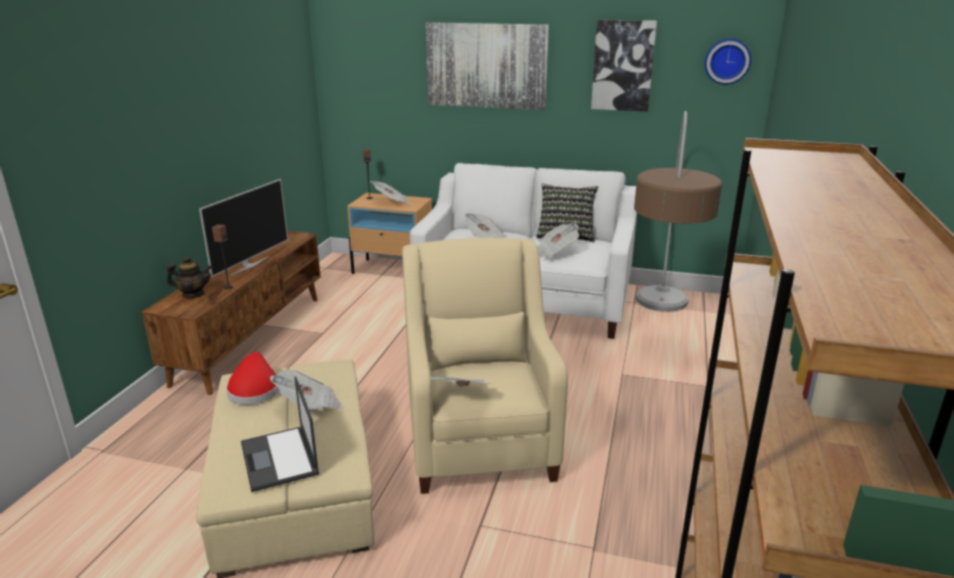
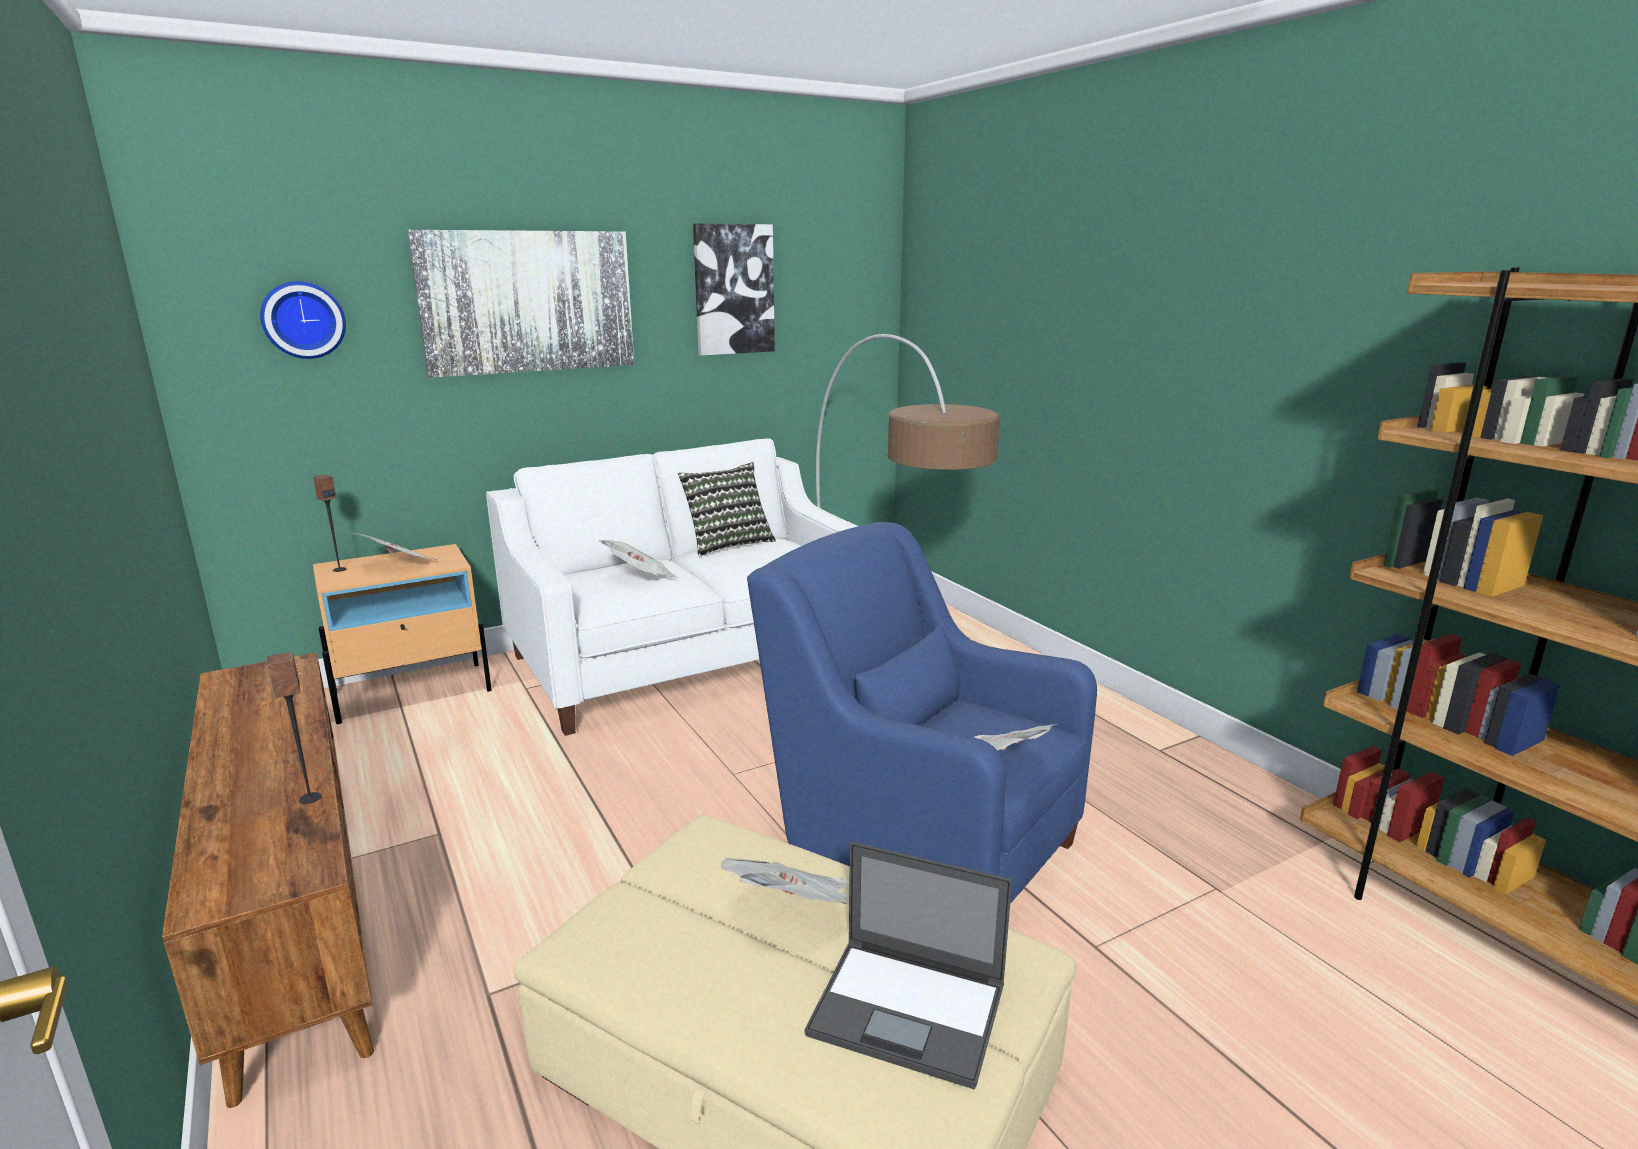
camera: 45 degrees left, 5 degrees down
teapot [167,256,212,298] -> none
television [199,179,288,277] -> none
red hat [226,352,280,405] -> none
beige armchair [402,238,568,494] -> blue armchair [747,522,1097,904]
newspaper [537,224,579,258] -> none
wall clock [705,39,751,85] -> wall clock moved to [260,281,346,359]

